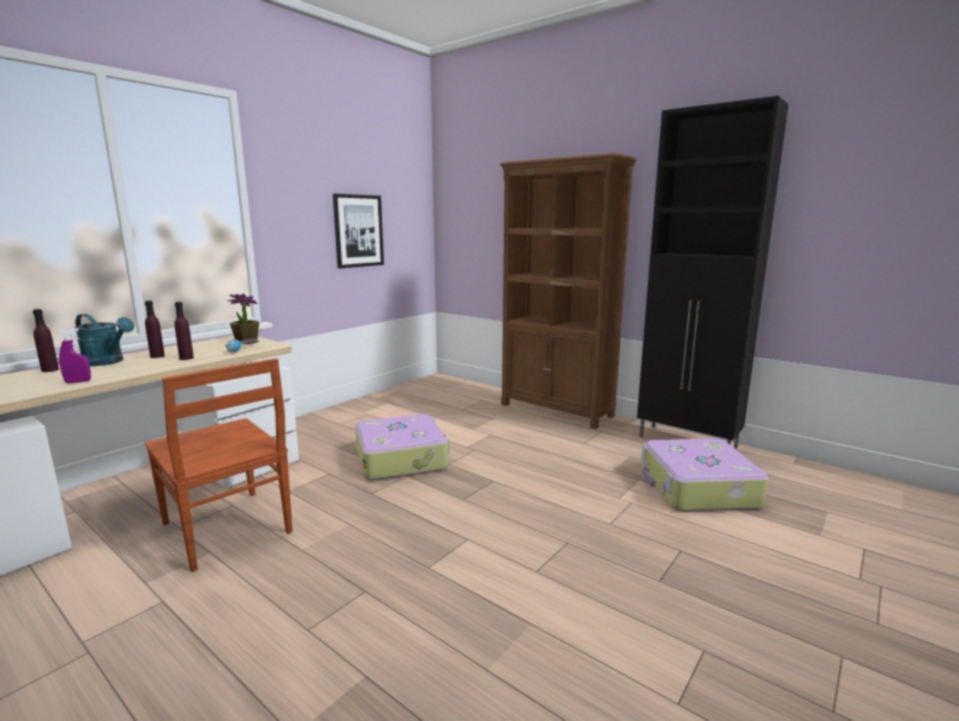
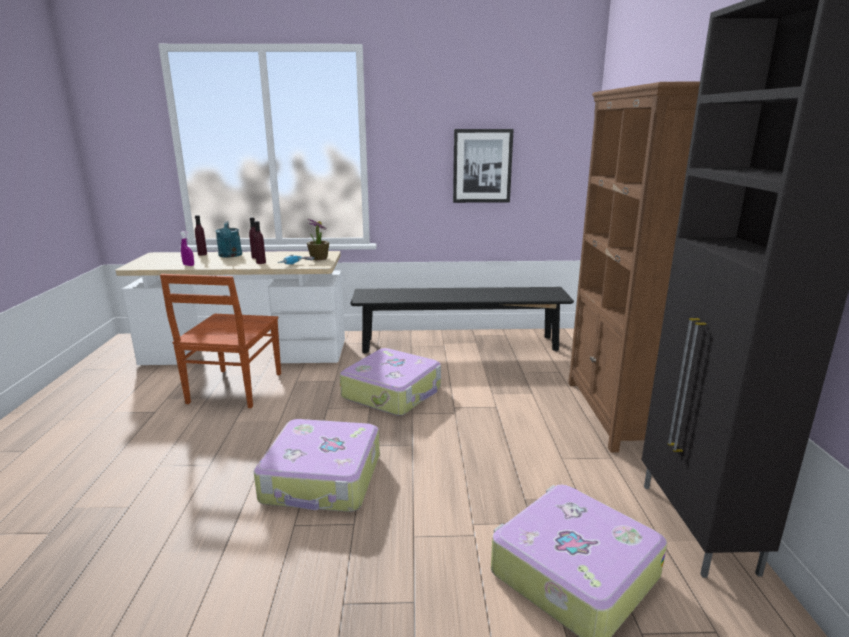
camera: 50 degrees right, 5 degrees up
none -> suitcase [254,419,380,512]
none -> black bench [350,287,574,354]

